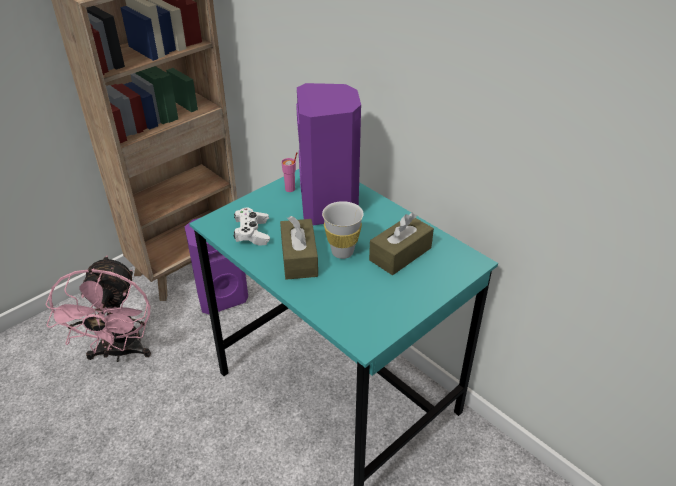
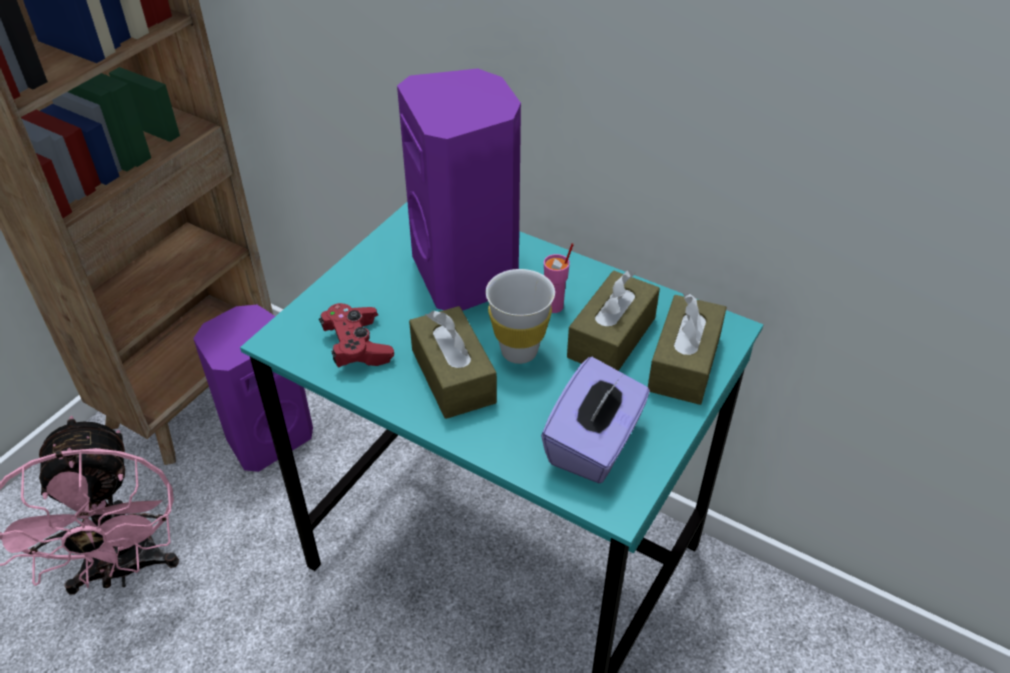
camera: 15 degrees left, 5 degrees up
white game controller [234,208,270,246] -> red game controller [318,303,394,368]
pink cup [281,152,298,192] -> pink cup moved to [544,243,574,313]
none -> purple tissue box [541,357,650,483]
none -> brown tissue box [648,293,727,405]

